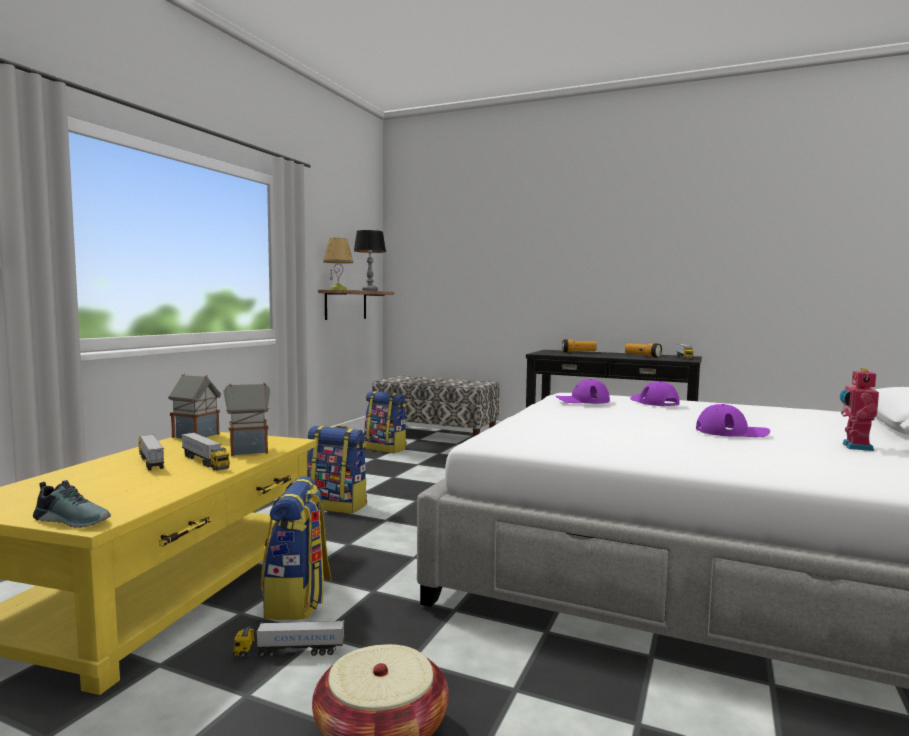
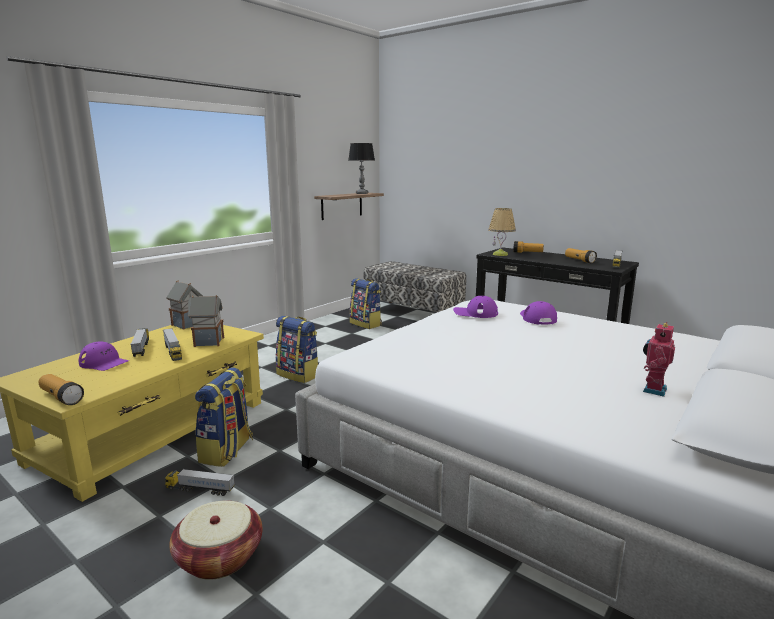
camera: 15 degrees right, 10 degrees up
shoe [33,480,111,528] -> flashlight [39,374,84,405]
table lamp [323,238,353,290] -> table lamp moved to [488,208,516,256]
purple cap [696,404,770,437] -> purple cap moved to [79,342,129,371]

